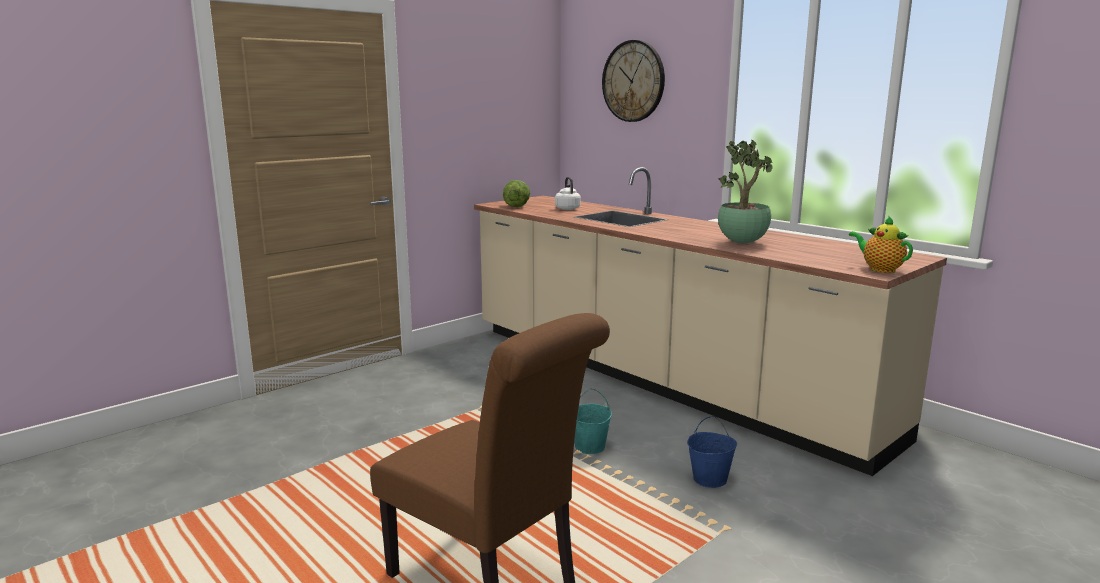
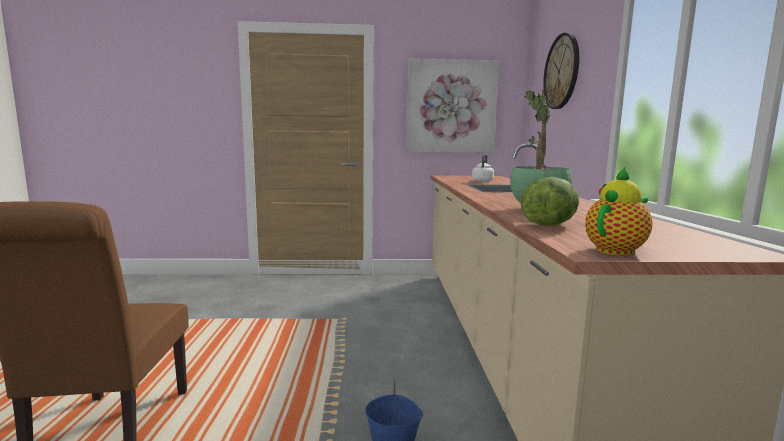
camera: 40 degrees right, 5 degrees down
lettuce [503,180,530,207] -> lettuce moved to [521,177,579,226]
turquoise bucket [574,388,612,454] -> none
teapot [849,215,913,273] -> teapot turned 45 degrees clockwise [585,166,652,256]
none -> picture [406,58,499,153]

